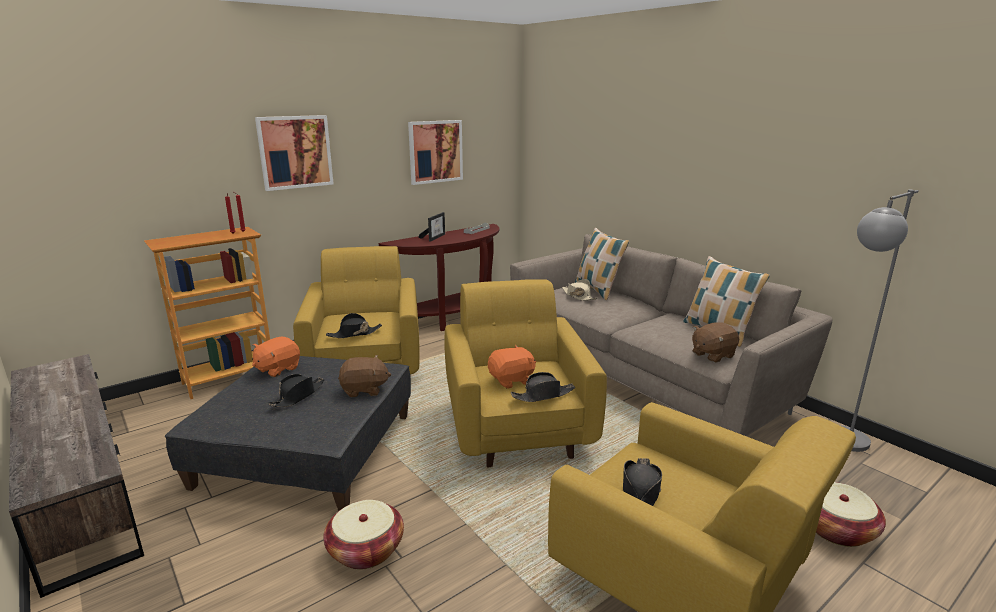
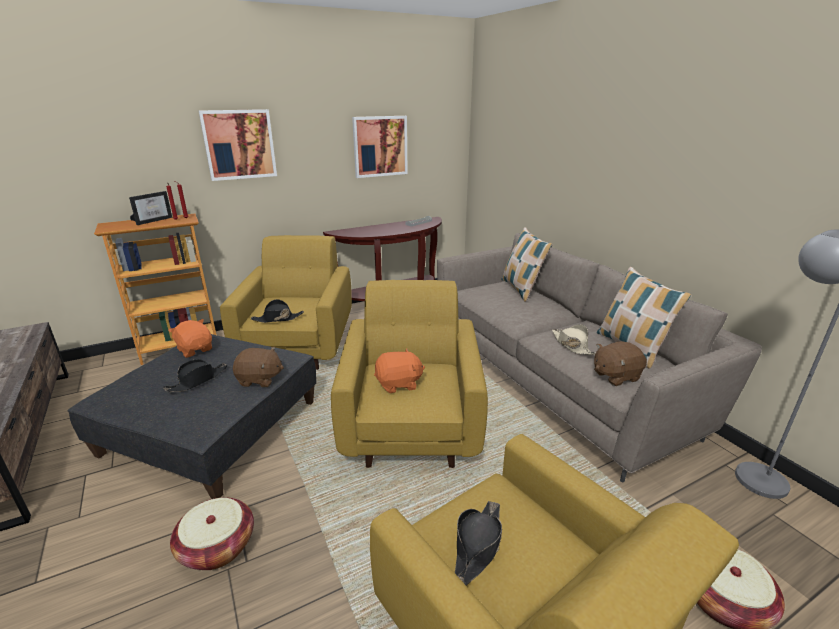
camera: 10 degrees right, 5 degrees up
orange plush toy [252,336,300,377] -> orange plush toy turned 90 degrees clockwise [168,319,212,358]
picture frame [418,212,445,241] -> picture frame moved to [129,191,172,225]
black hat [511,372,575,402] -> none
beige hat [562,279,598,301] -> beige hat moved to [552,324,596,355]

